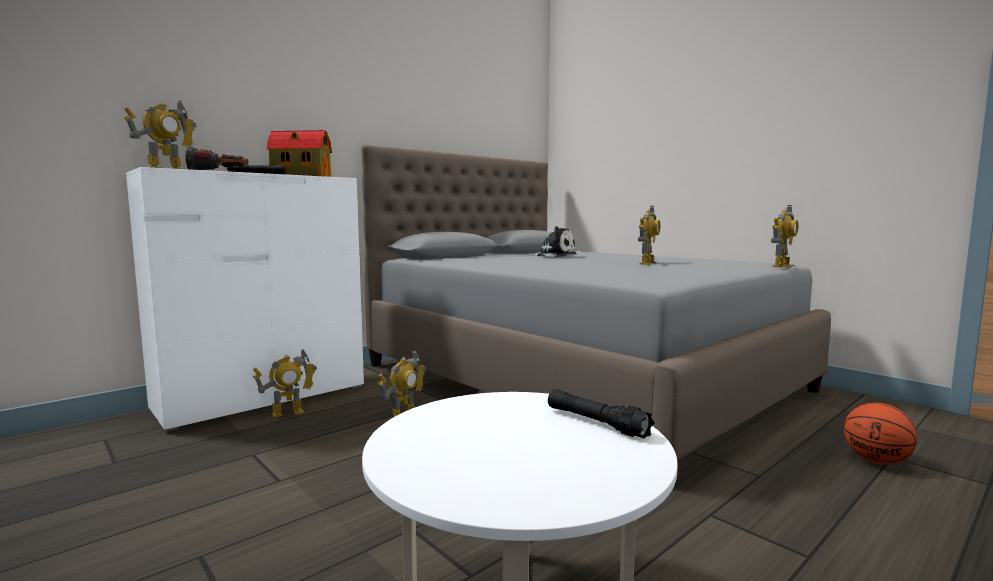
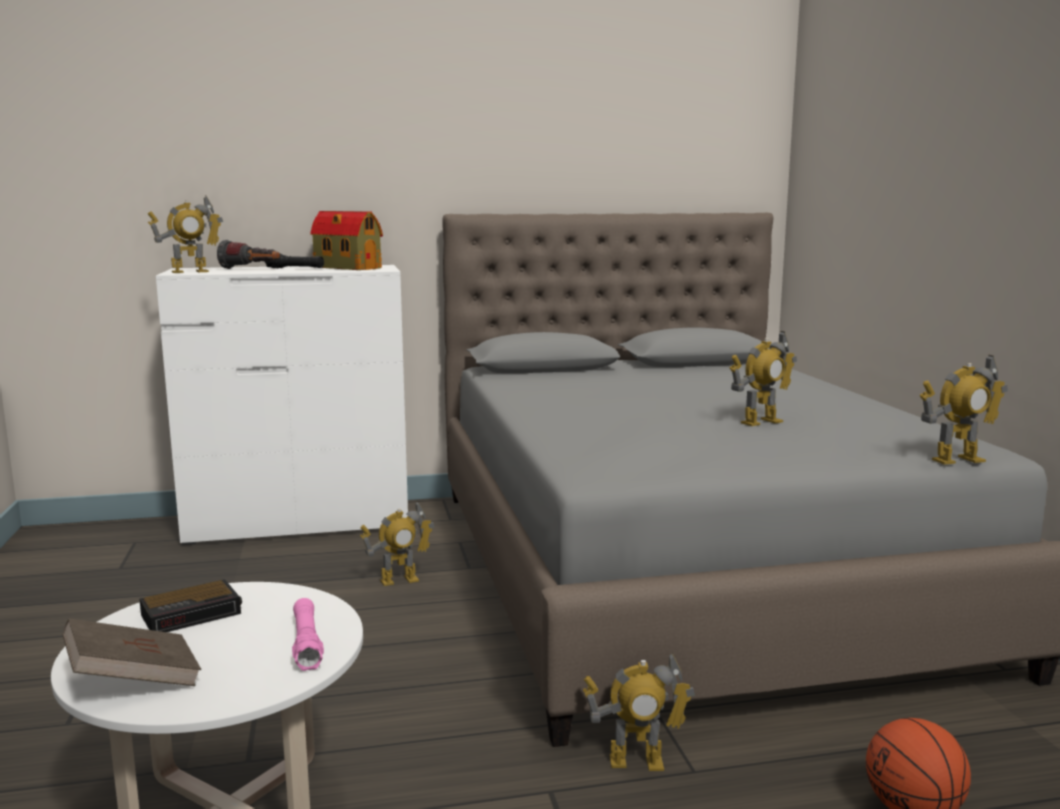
camera: 30 degrees right, 5 degrees up
toy robot [253,349,317,417] -> toy robot moved to [583,653,695,771]
plush toy [529,226,576,257] -> none
black flashlight [548,389,654,439] -> pink flashlight [292,598,324,671]
none -> brown book [62,618,201,686]
none -> alarm clock [139,579,242,632]

